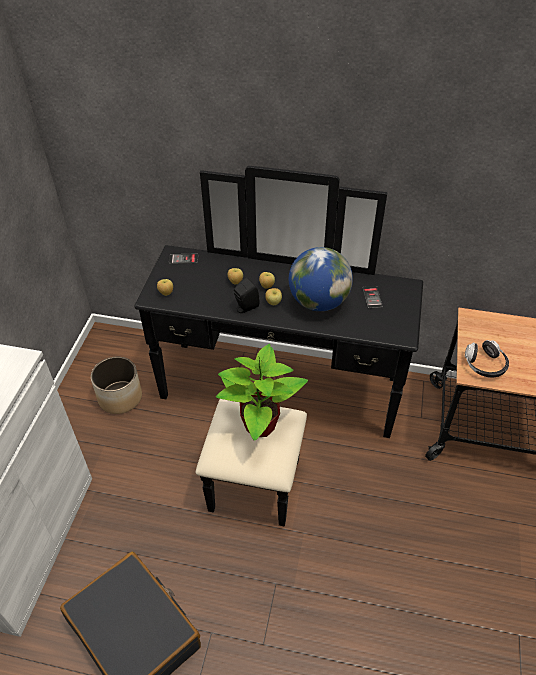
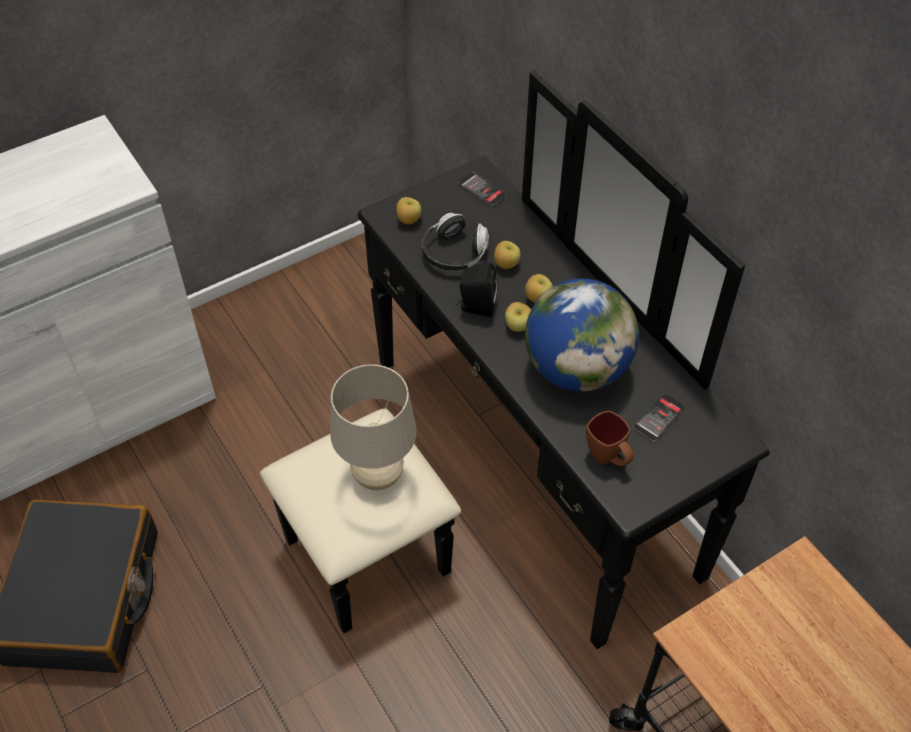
camera: 45 degrees right, 5 degrees up
planter [91,357,142,414] -> none
potted plant [216,344,308,441] -> beige table lamp [330,364,417,490]
headphones [465,340,509,378] -> headphones moved to [421,213,489,271]
none -> brown mug [586,411,634,466]

